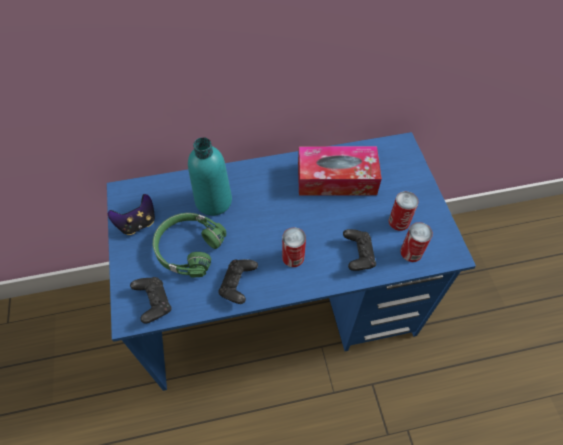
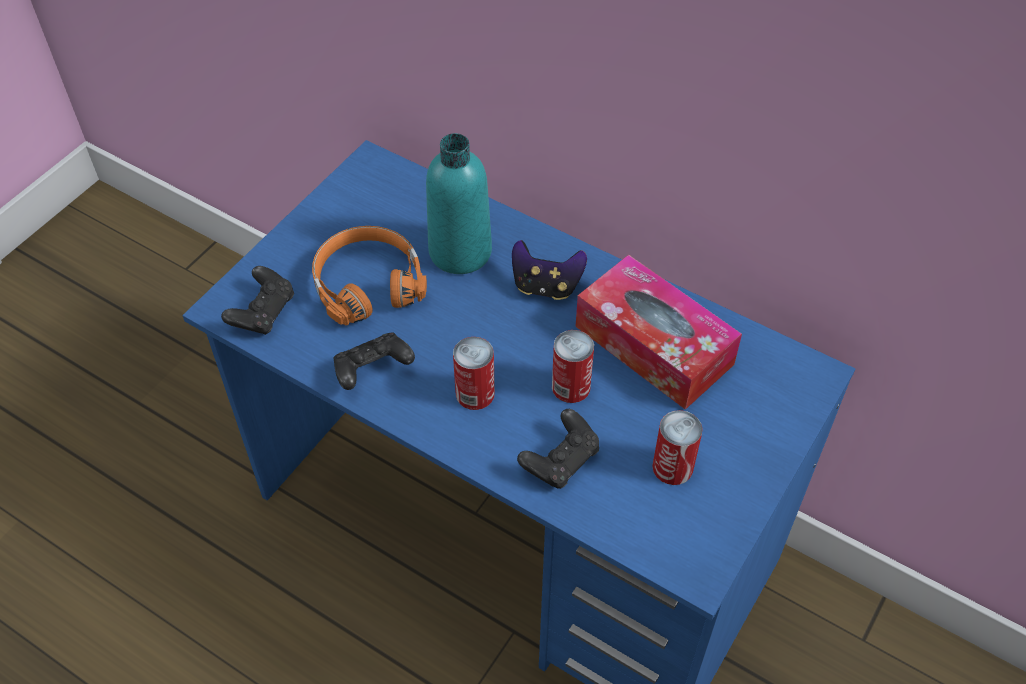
camera: 45 degrees right, 5 degrees down
game controller [108,194,155,235] -> game controller moved to [512,240,587,300]
green headphones [153,213,226,277] -> orange headphones [312,226,427,326]
can [400,222,433,262] -> can moved to [552,330,594,403]

